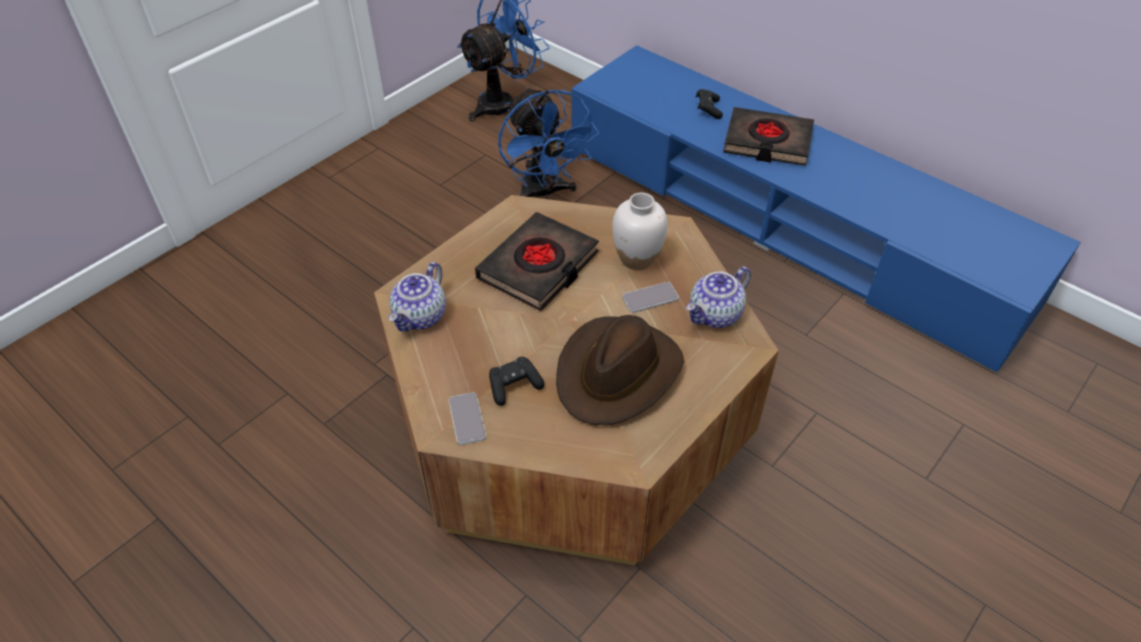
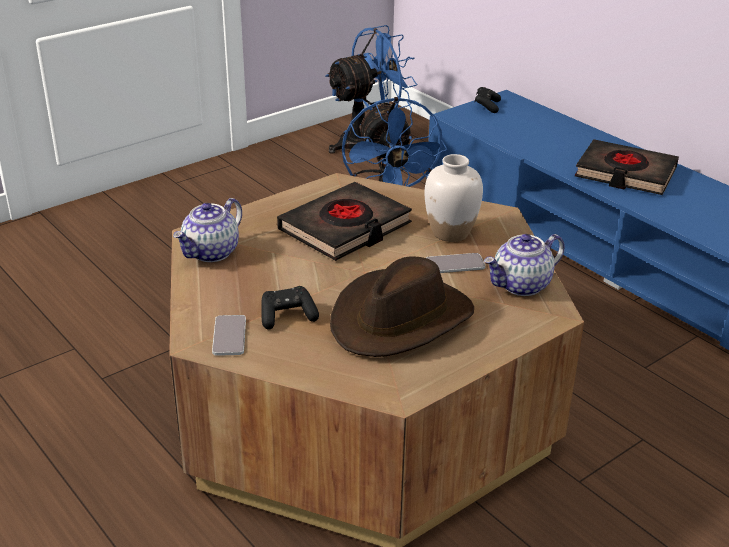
camera: 10 degrees right, 15 degrees down
black game controller [695,89,723,119] -> black game controller moved to [475,87,501,113]

